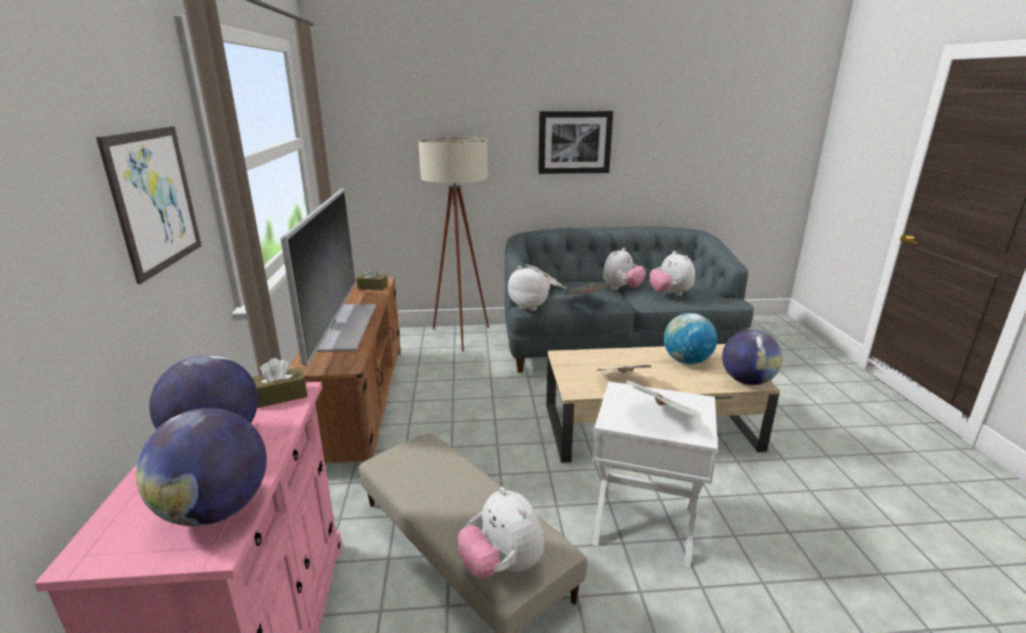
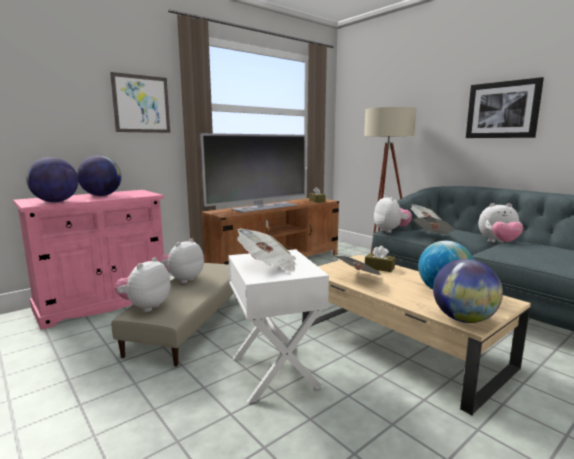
camera: 55 degrees right, 10 degrees down
brown tissue box [252,358,307,408] -> brown tissue box moved to [365,246,395,272]
plush toy [649,251,695,296] -> plush toy moved to [159,238,204,283]

